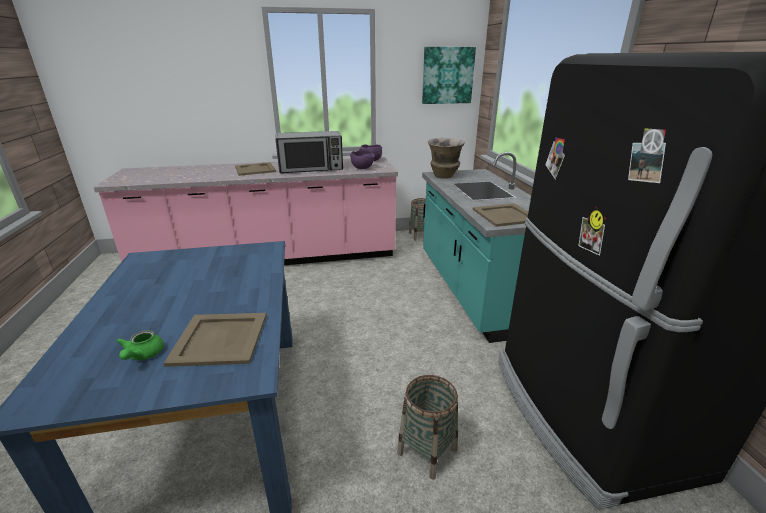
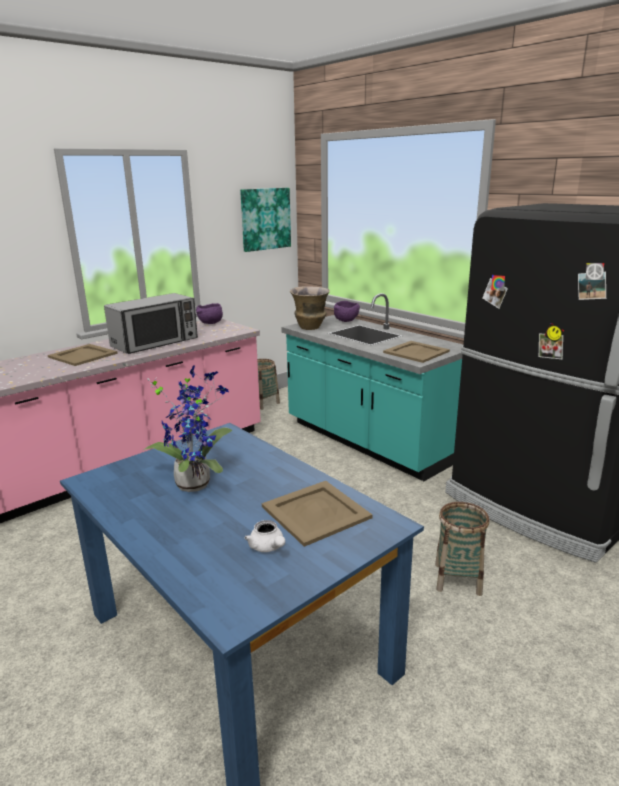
camera: 30 degrees left, 5 degrees down
green teapot [116,330,164,360] -> white teapot [245,520,285,552]
purple bowl [350,150,375,169] -> purple bowl moved to [334,301,360,322]
none -> potted plant [142,365,232,492]

